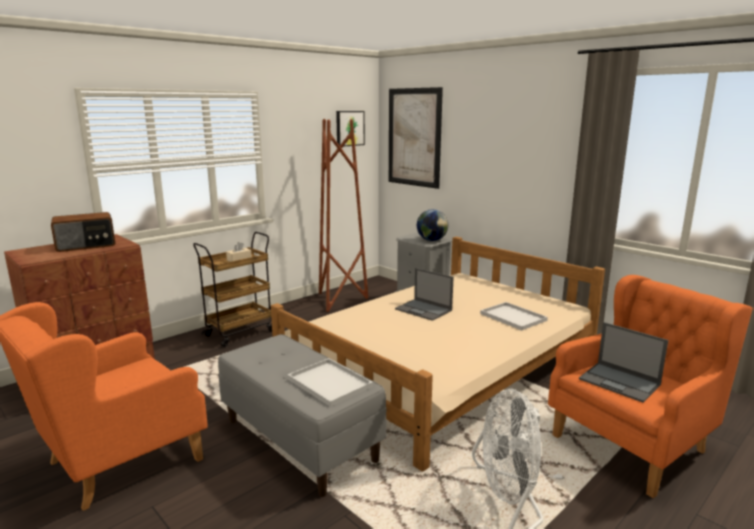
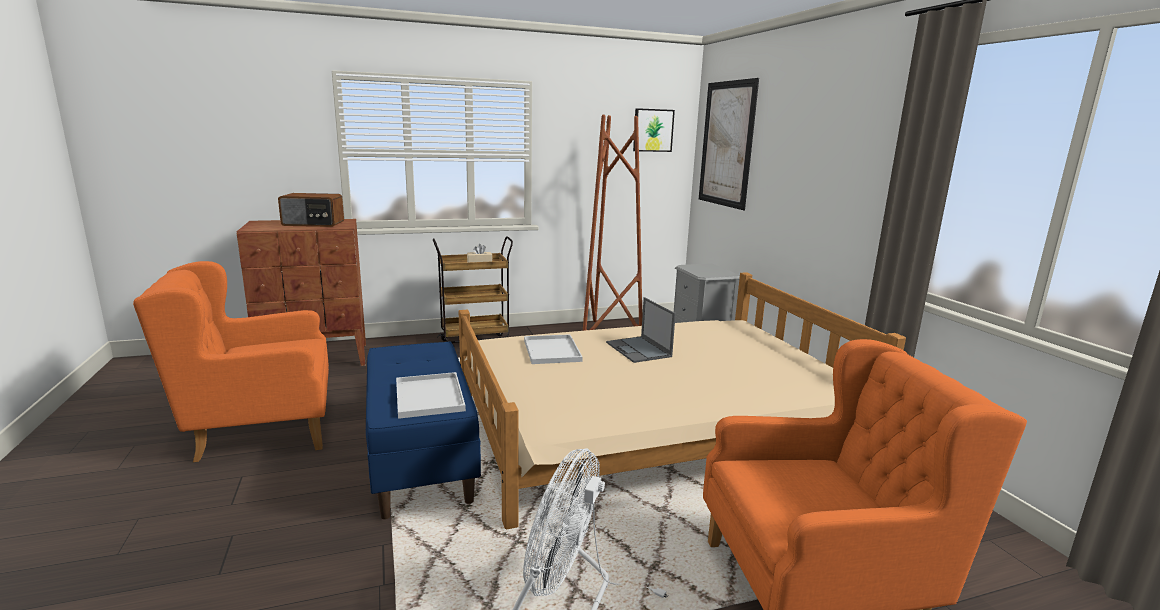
camera: 25 degrees right, 0 degrees up
grey bench [218,334,387,497] -> blue bench [366,342,481,519]
globe [417,209,448,241] -> none
white tray [480,302,548,331] -> white tray moved to [524,334,583,364]
laptop [579,322,668,403] -> none

